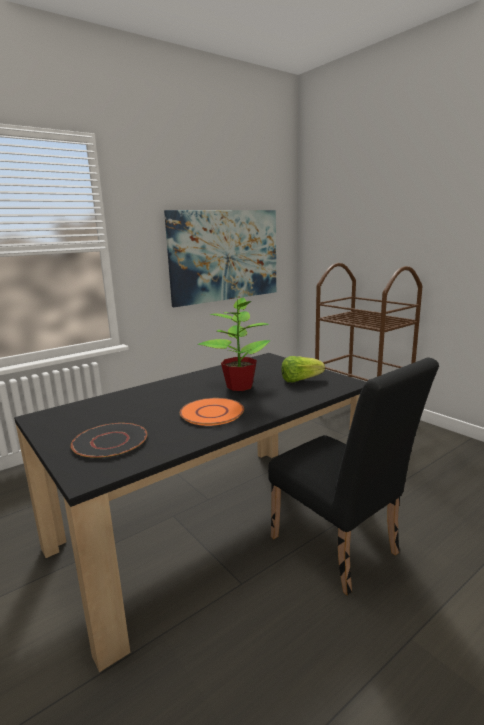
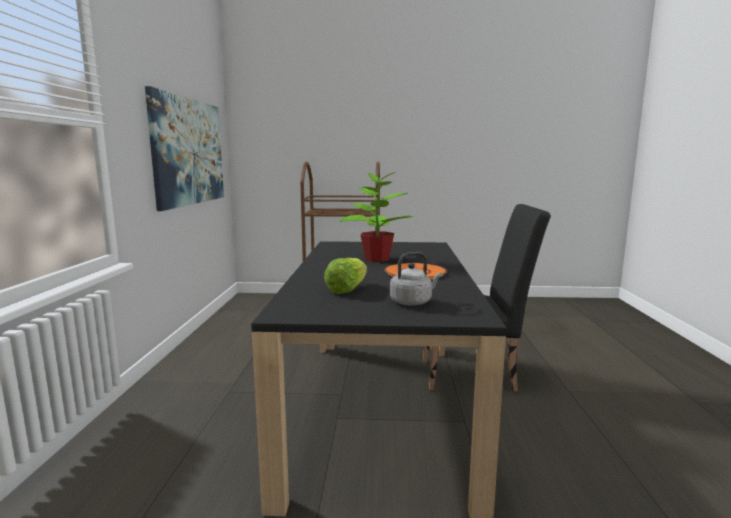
camera: 50 degrees left, 5 degrees down
black plate [71,423,147,459] -> grey kettle [390,252,442,306]
lettuce [281,356,325,382] -> lettuce moved to [324,258,367,294]

